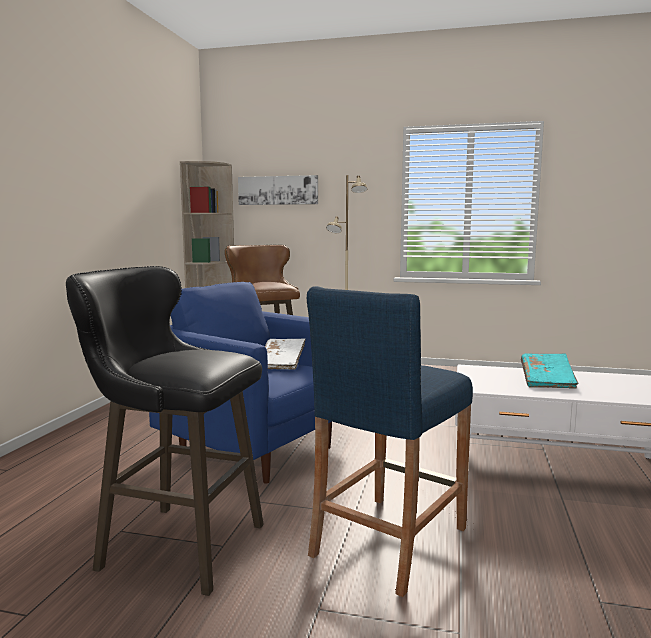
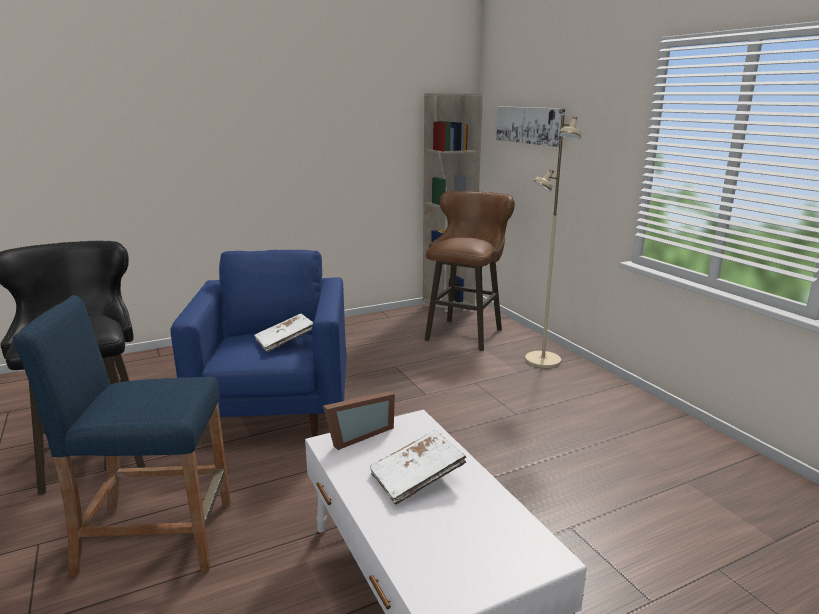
camera: 50 degrees right, 10 degrees up
turquoise book [521,353,578,388] -> white book [370,431,466,505]
none -> picture frame [323,391,395,450]

